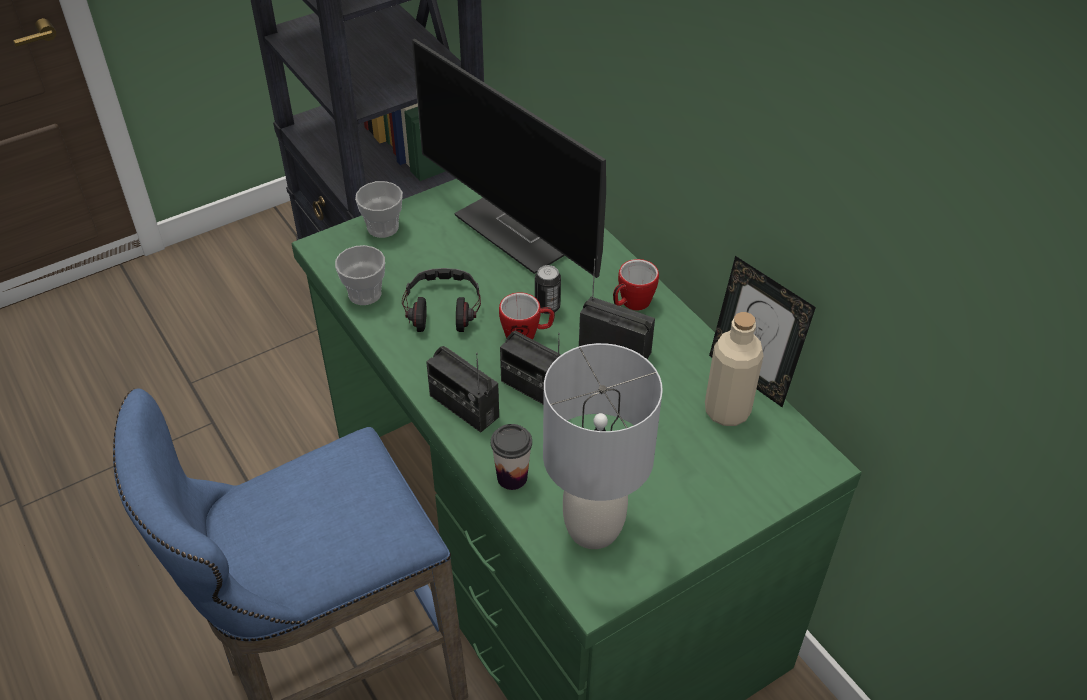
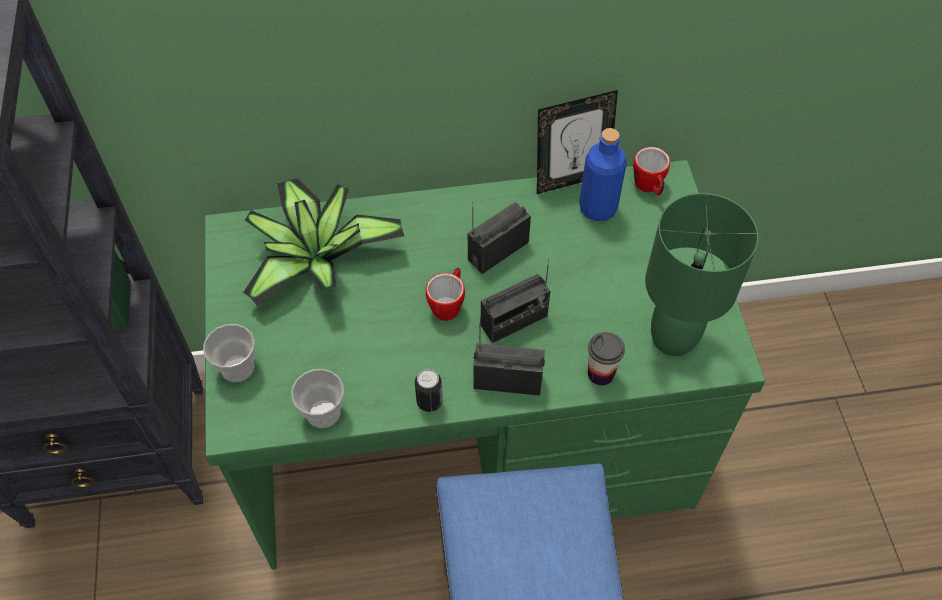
camera: 65 degrees left, 10 degrees up
headphones [402,268,481,332] -> none
monitor [412,39,606,278] -> potted plant [243,178,404,306]
radio [426,346,499,432] -> radio turned 150 degrees counterclockwise [473,317,545,396]
can [535,265,561,314] -> can moved to [415,369,443,412]
grey table lamp [543,343,663,549] -> green table lamp [645,193,759,356]
mug [613,259,659,311] -> mug moved to [633,147,670,196]
beige bottle [705,312,763,426] -> blue bottle [579,128,627,221]

